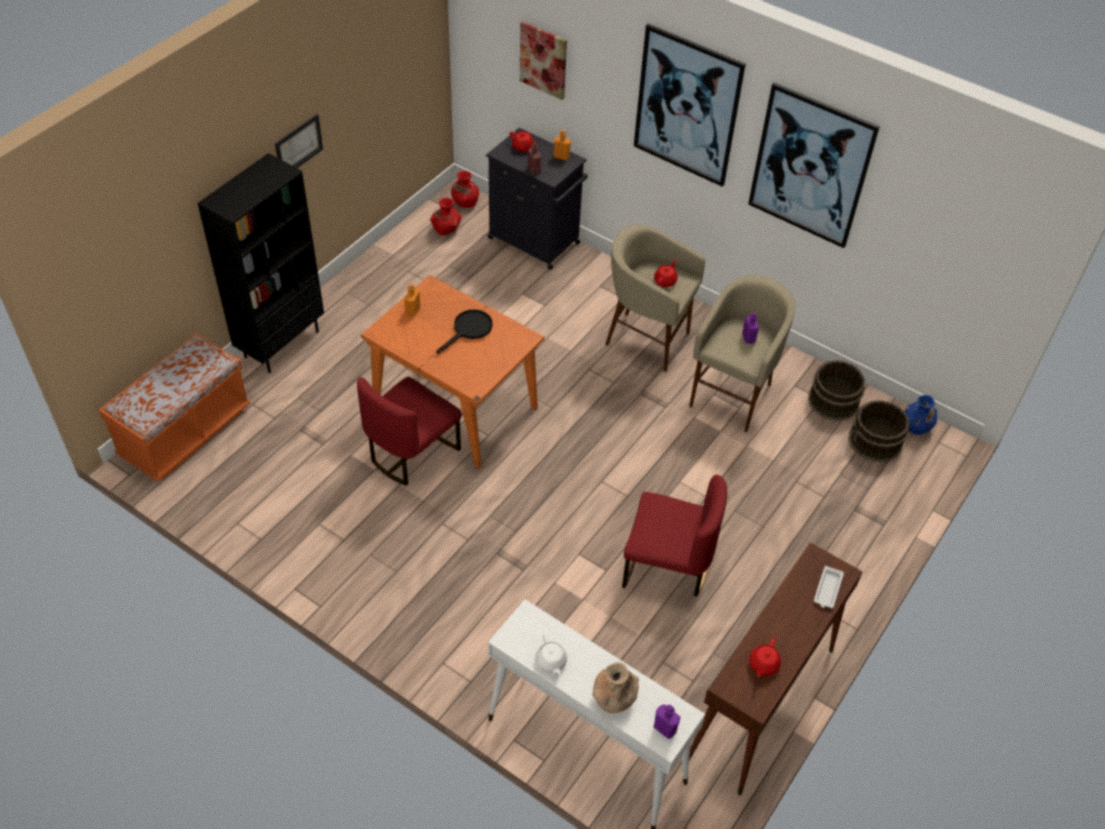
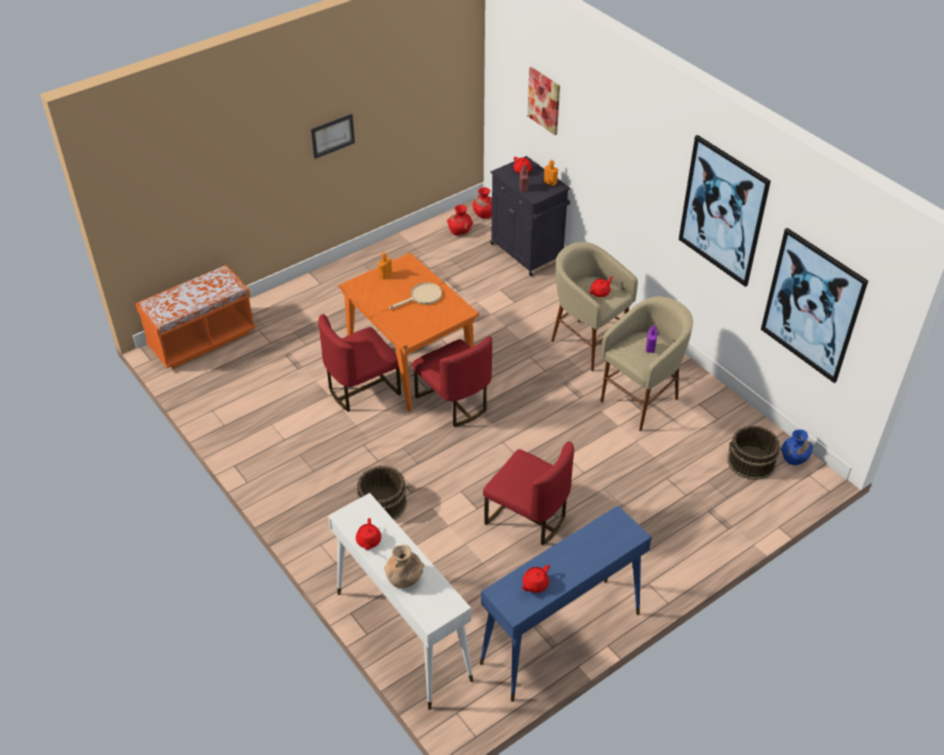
camera: 20 degrees right, 5 degrees down
black bookcase [198,153,324,373] -> none
black frying pan [437,310,493,353] -> beige frying pan [389,282,442,309]
white teapot [535,634,567,676] -> red teapot [356,518,381,550]
picture [634,24,746,187] -> picture moved to [761,228,868,383]
purple bottle [654,705,680,739] -> none
brown console table [689,542,862,795] -> blue console table [480,506,652,702]
brown bucket [808,360,865,421] -> brown bucket moved to [356,466,407,520]
white tray [814,566,844,608] -> none
none -> red chair [412,336,492,427]

